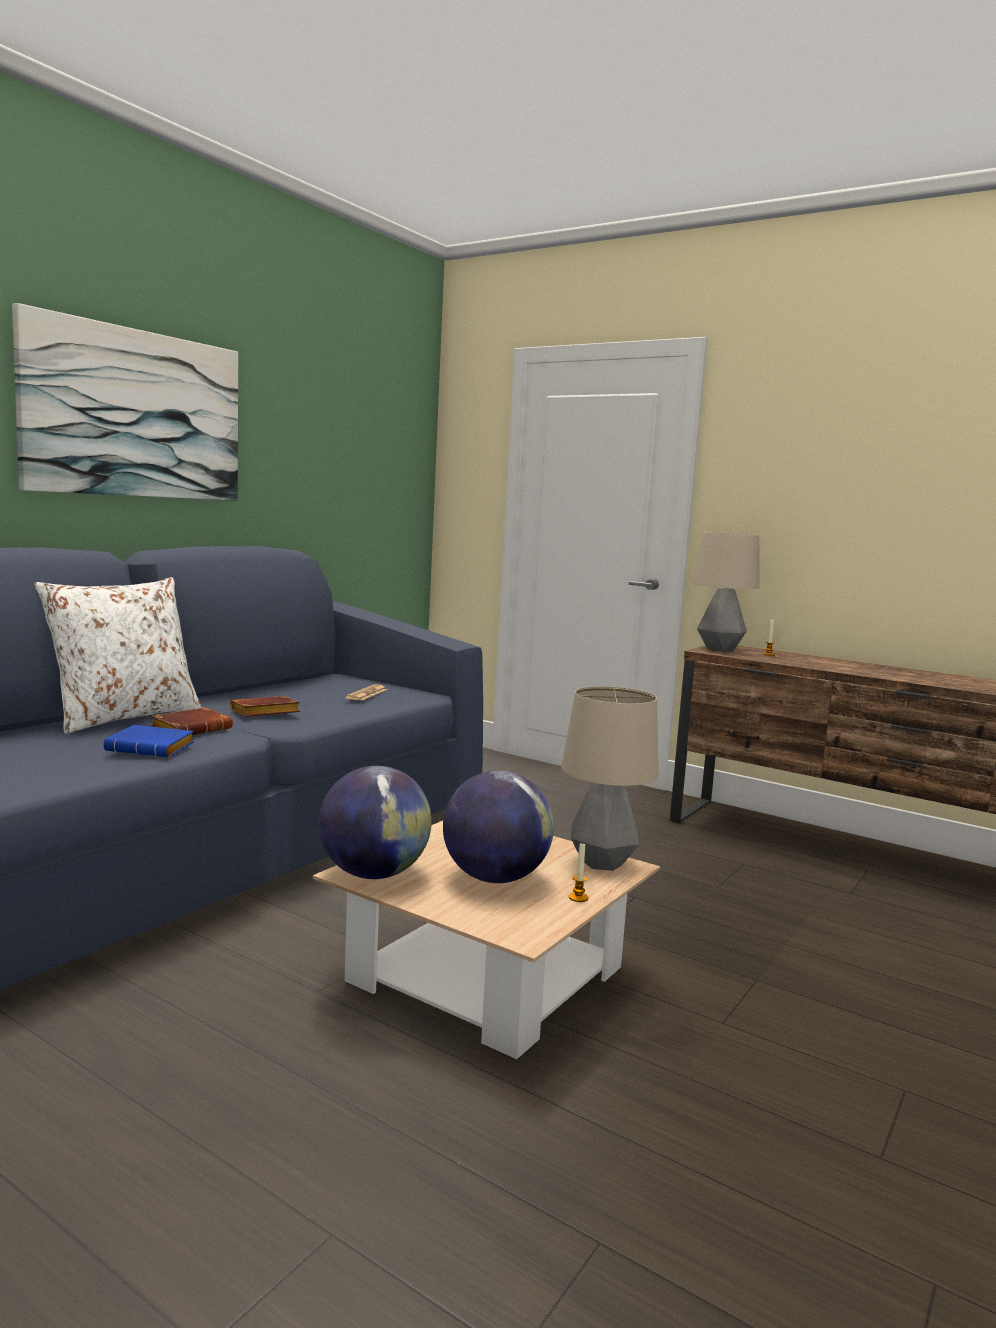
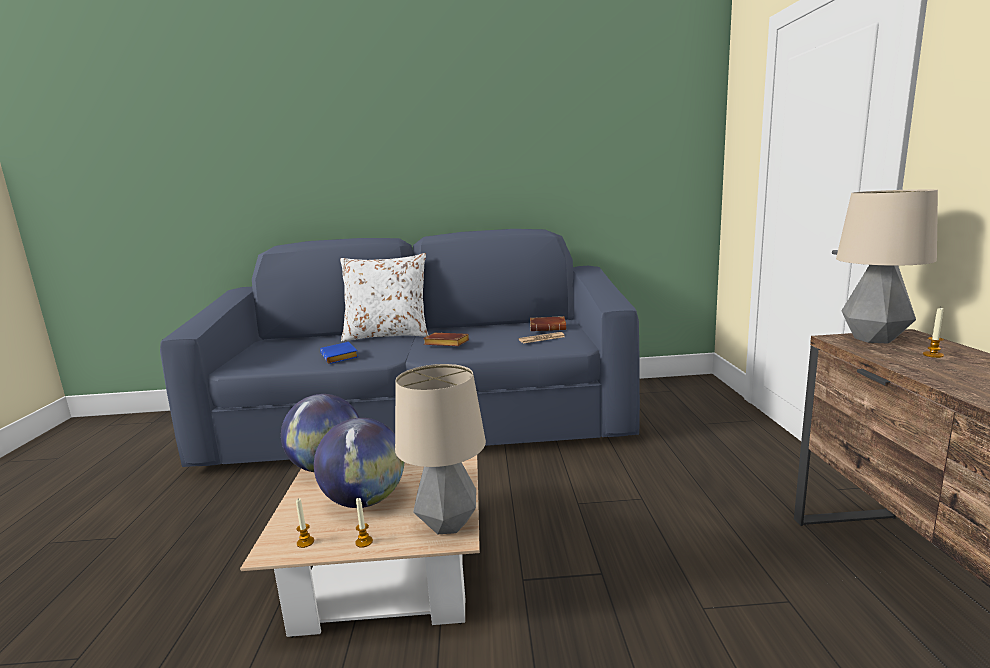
camera: 55 degrees right, 5 degrees up
picture [12,303,238,501] -> none
brown book [151,707,233,735] -> brown book moved to [530,316,566,331]
none -> candle [296,498,314,548]

